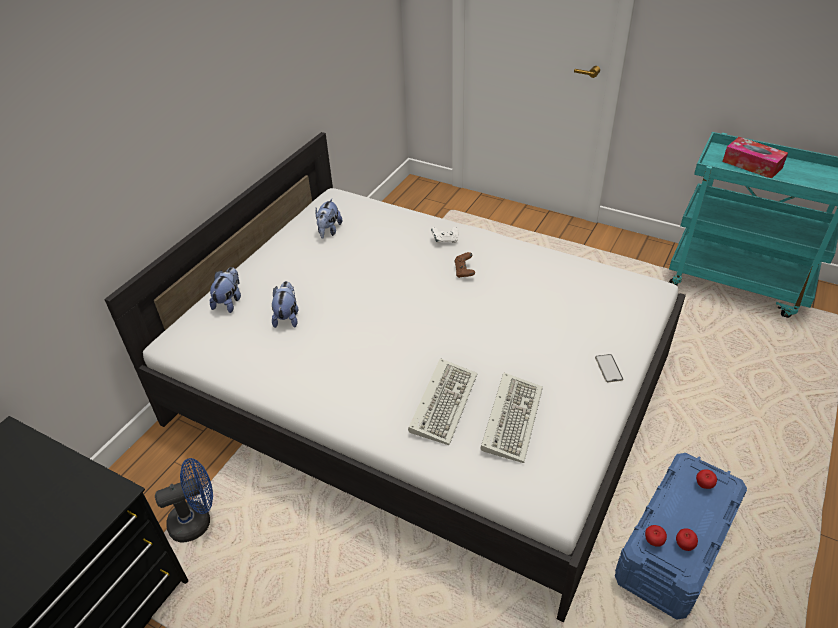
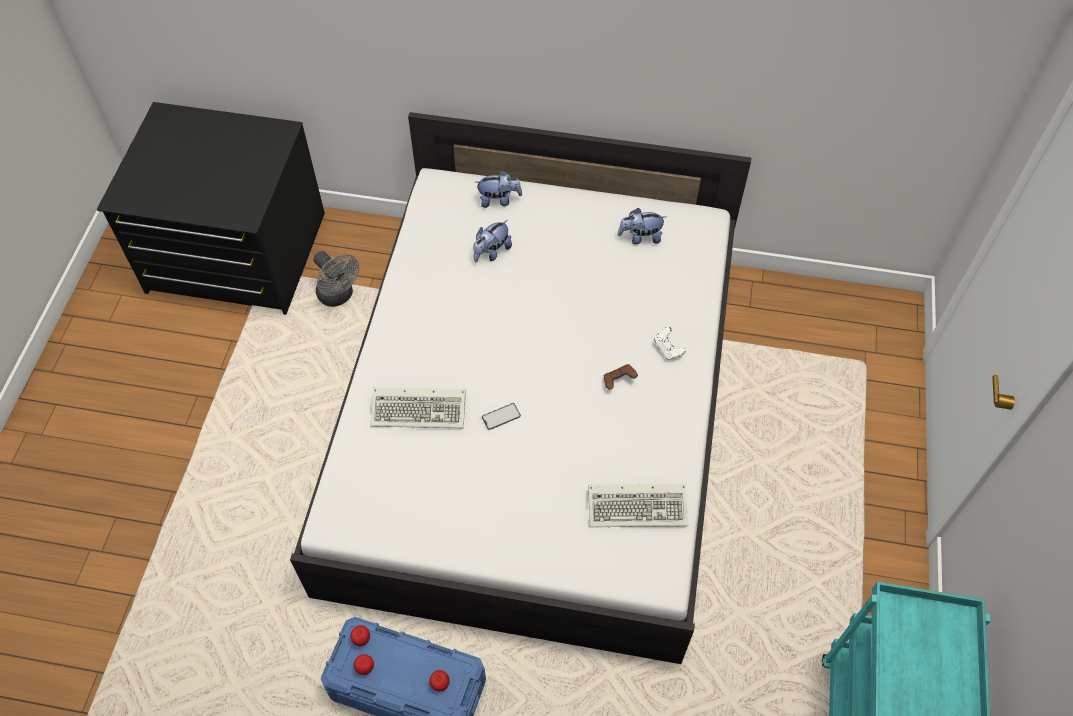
camera: 70 degrees right, 15 degrees up
blue fan [155,458,213,542] -> grey fan [313,251,359,307]
plush toy [272,281,298,328] -> plush toy turned 150 degrees clockwise [473,220,512,262]
keyboard [480,373,543,463] -> keyboard moved to [588,484,688,527]
phone [595,354,623,382] -> phone moved to [482,403,521,430]
tissue box [722,137,788,178] -> none

